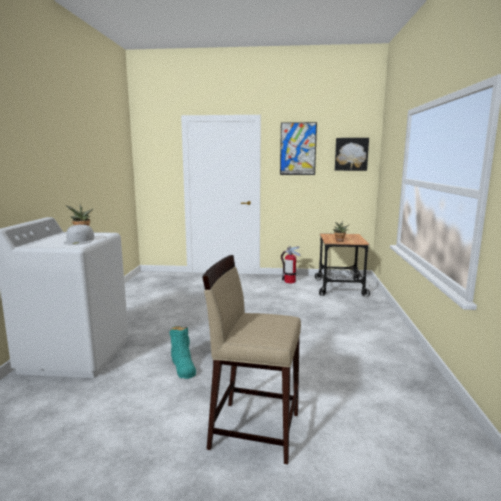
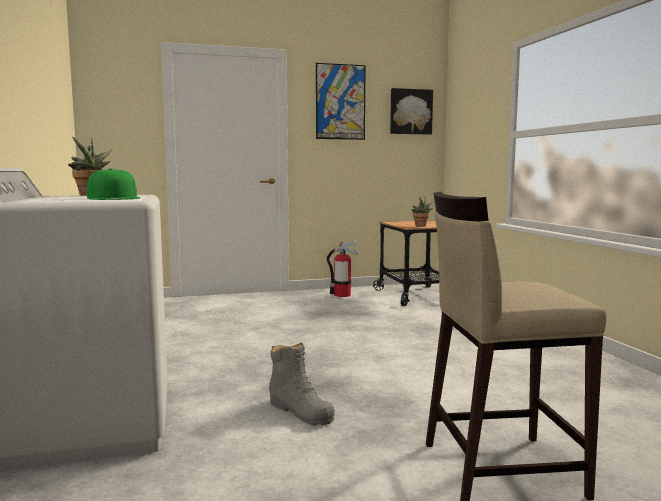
camera: 20 degrees left, 5 degrees down
white cap [64,224,94,245] -> green cap [87,169,140,200]
turquoise boot [169,326,196,379] -> grey boot [269,343,335,426]

